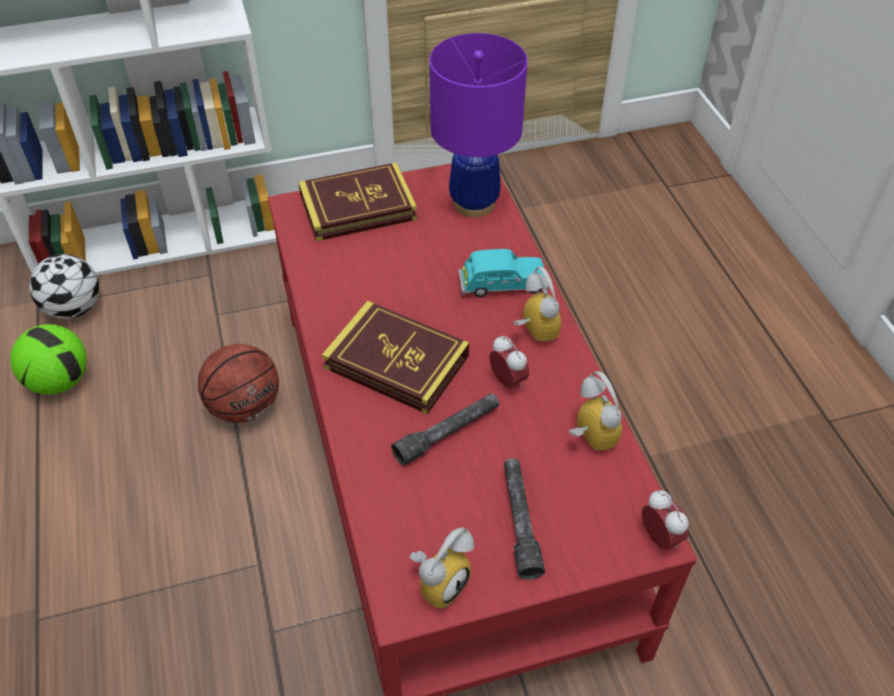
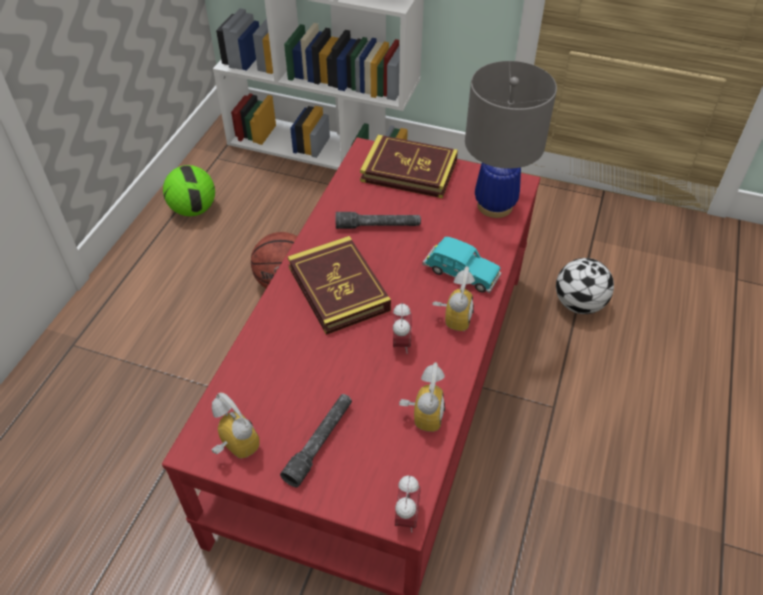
camera: 35 degrees right, 0 degrees up
football [29,254,99,319] -> football moved to [556,258,614,314]
grey flashlight [391,393,499,466] -> grey flashlight moved to [336,212,421,229]
alarm clock [410,528,474,609] -> alarm clock turned 120 degrees counterclockwise [211,392,260,459]
purple table lamp [429,33,528,217] -> grey table lamp [465,61,557,218]

